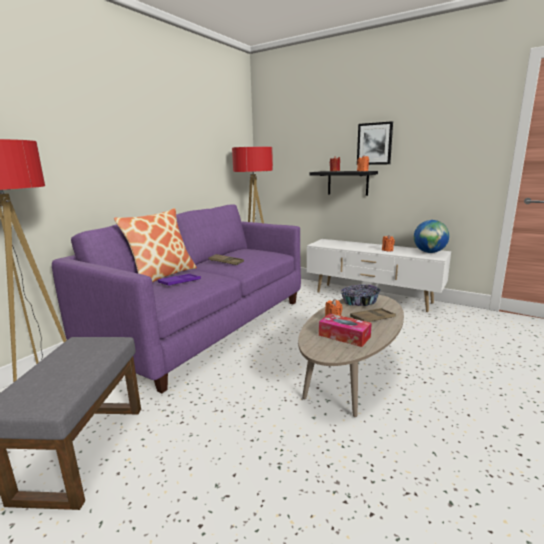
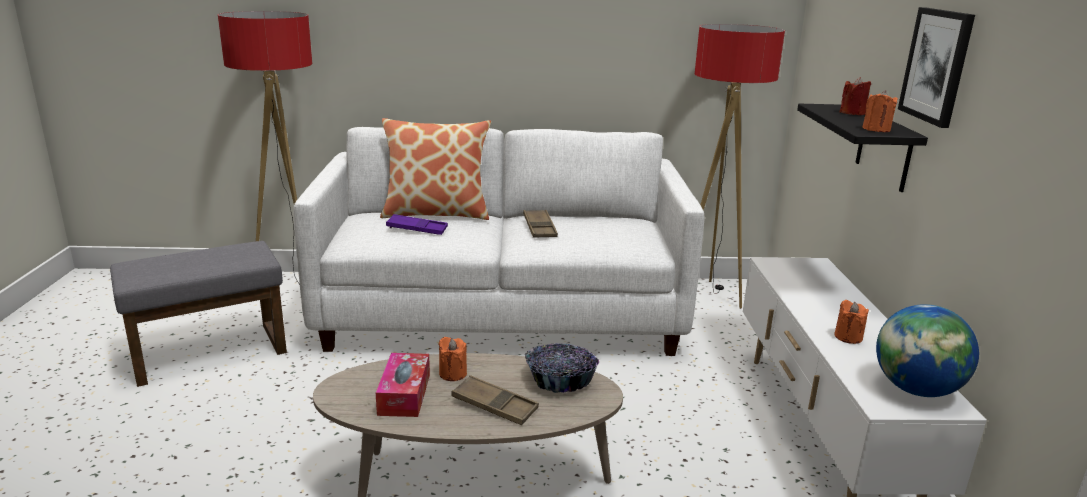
camera: 55 degrees right, 5 degrees up
purple sofa [52,204,301,393] -> white sofa [293,127,704,356]

